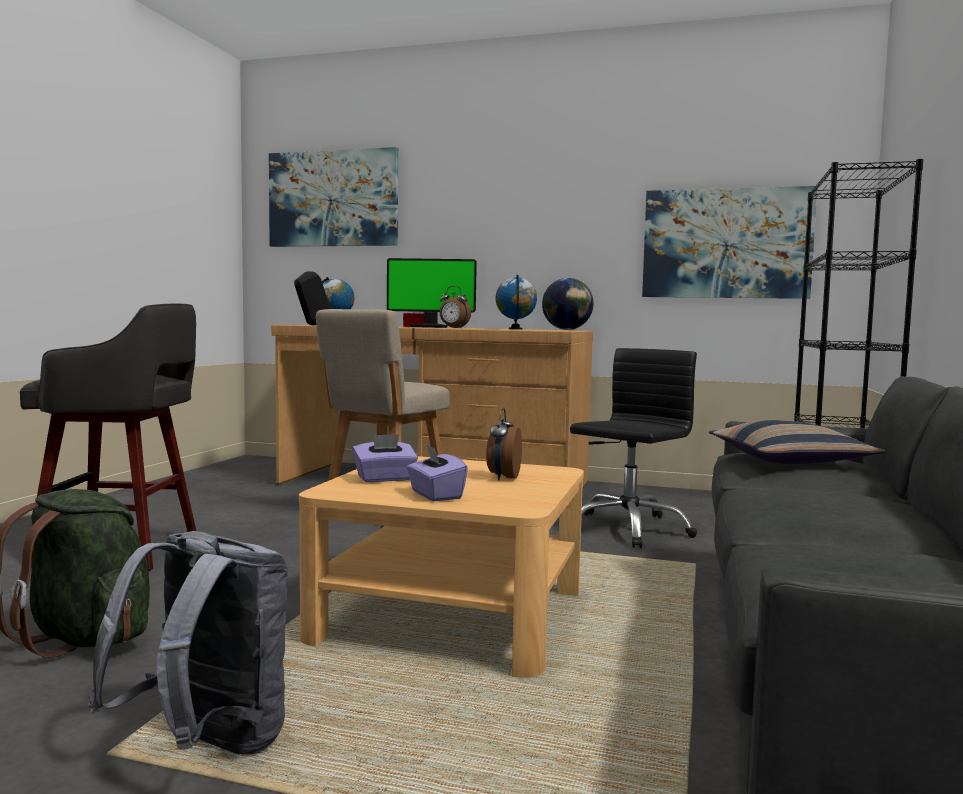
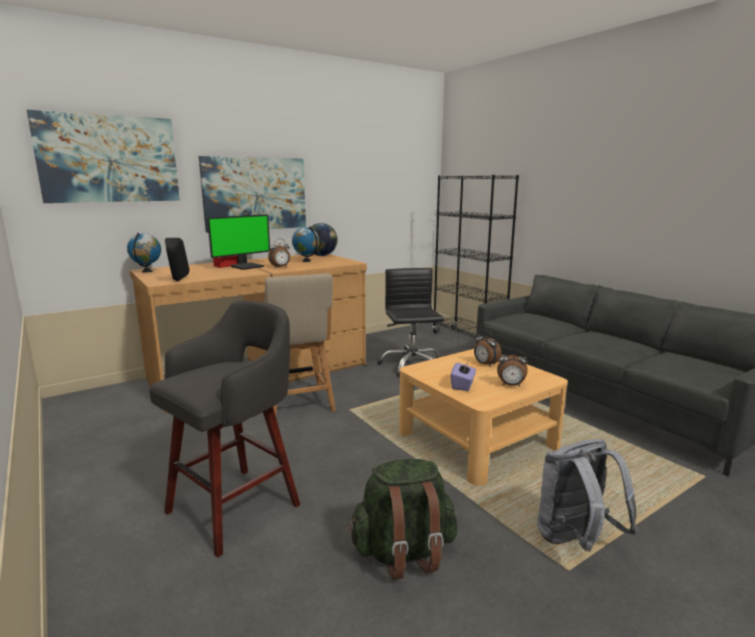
camera: 50 degrees left, 10 degrees up
purple tissue box [407,444,468,501] -> alarm clock [497,348,528,387]
picture [642,186,817,299] -> picture moved to [199,156,306,233]
pillow [709,420,885,464] -> none

